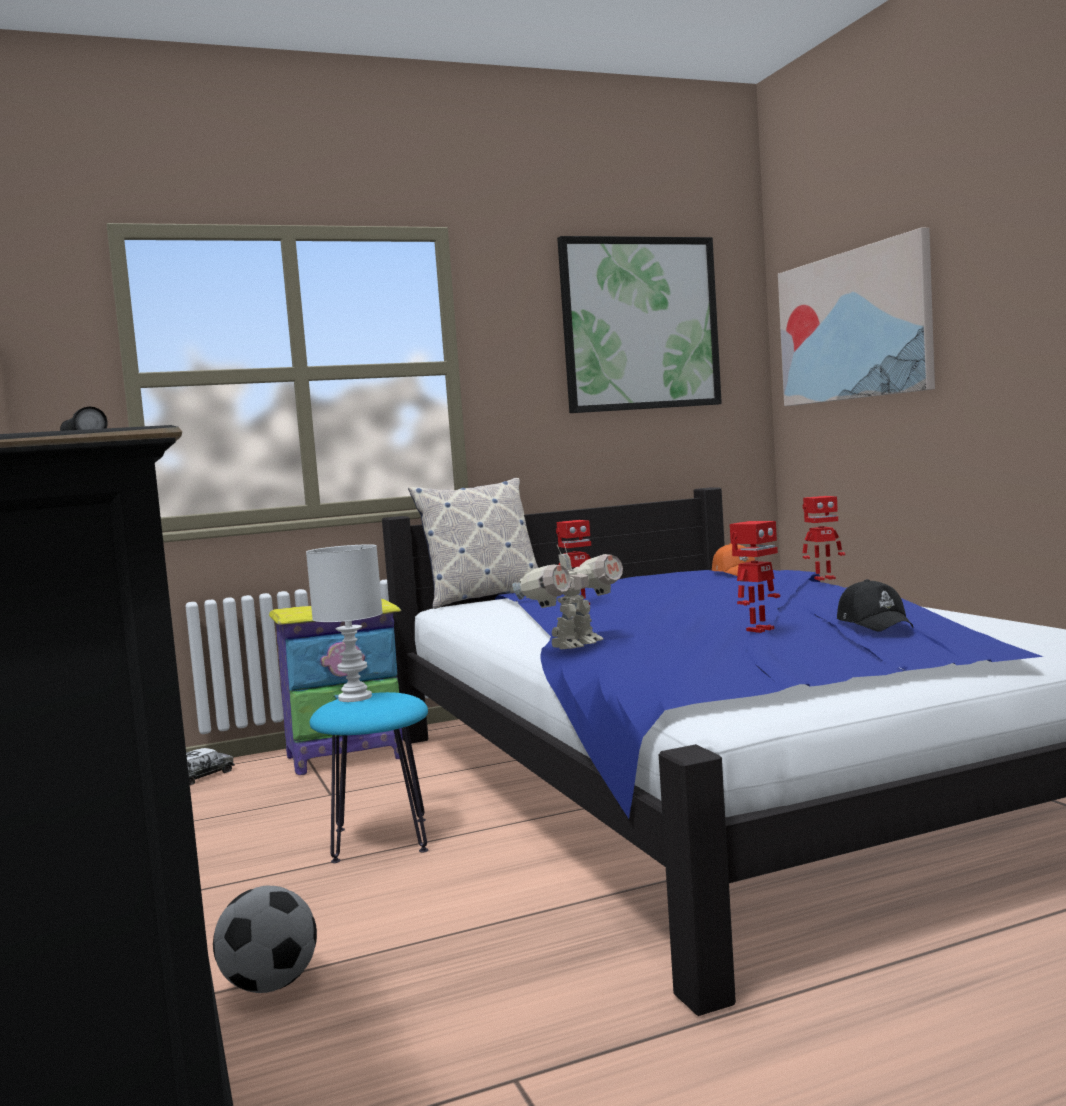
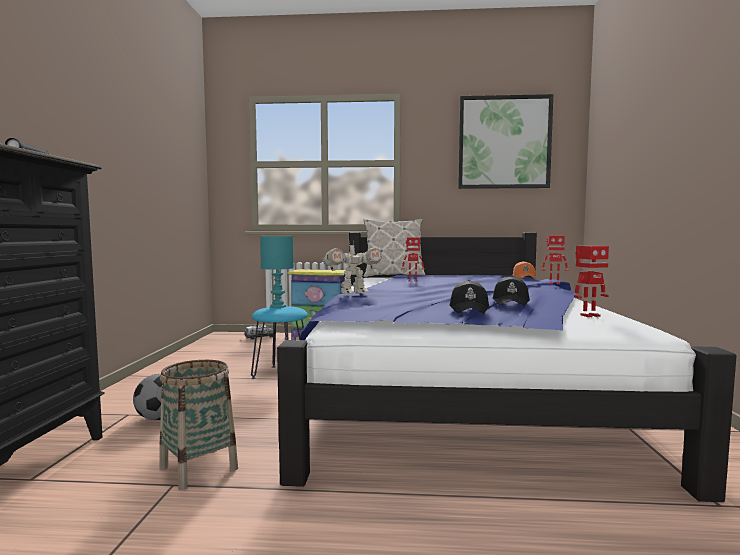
camera: 25 degrees right, 0 degrees up
white table lamp [306,544,383,702] -> turquoise table lamp [260,236,294,308]
toy robot [730,521,780,633] -> toy robot moved to [574,246,609,317]
picture [778,228,935,406] -> none
none -> basket [159,360,238,490]
none -> black cap [449,280,489,314]

